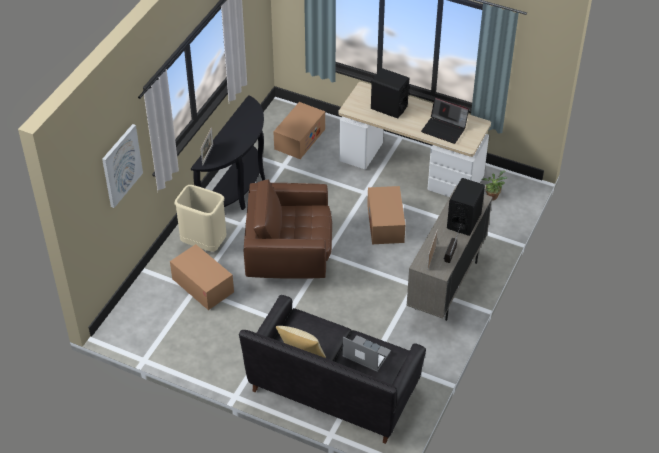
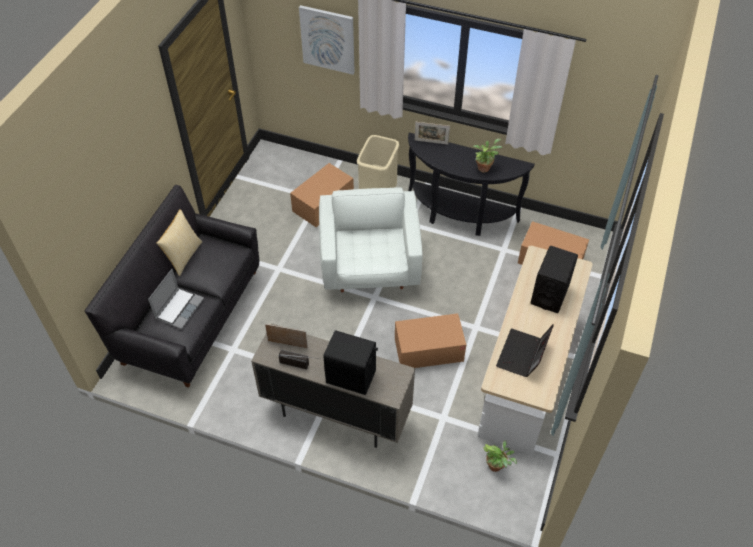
camera: 85 degrees right, 5 degrees up
brown armchair [243,179,332,279] -> white armchair [319,187,423,292]
none -> potted plant [473,138,502,173]

